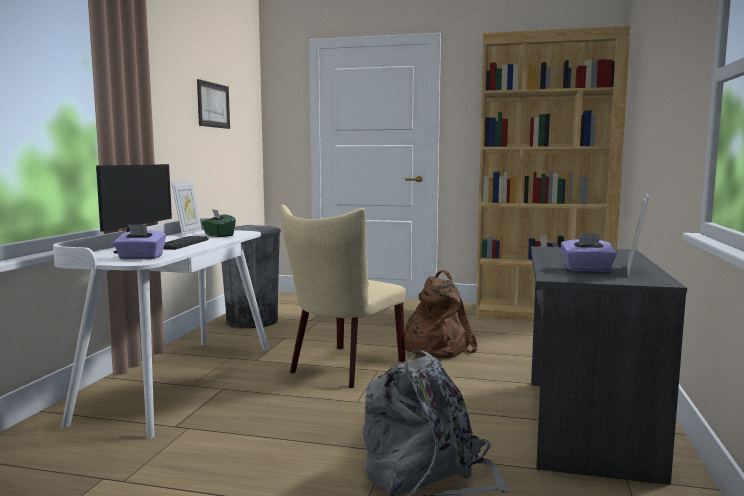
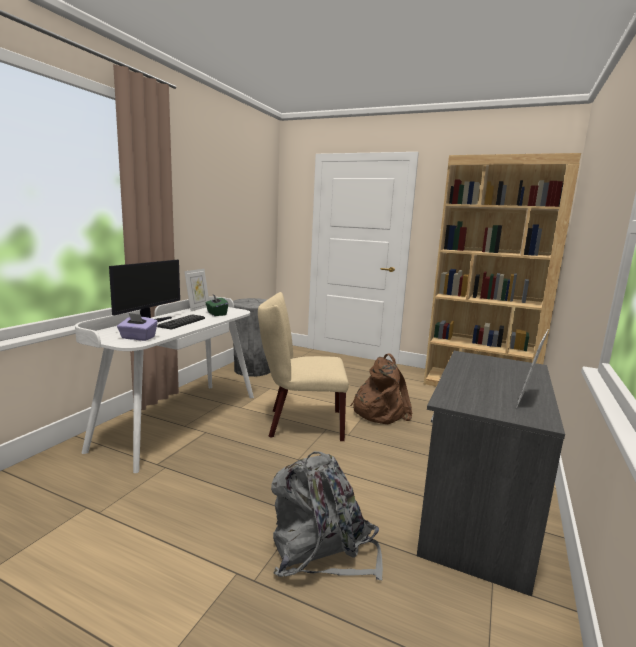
camera: 10 degrees right, 5 degrees up
picture [197,79,230,129] -> none
beige chair [280,204,406,388] -> beige chair turned 45 degrees clockwise [258,292,349,441]
purple tissue box [561,233,617,272] -> none

